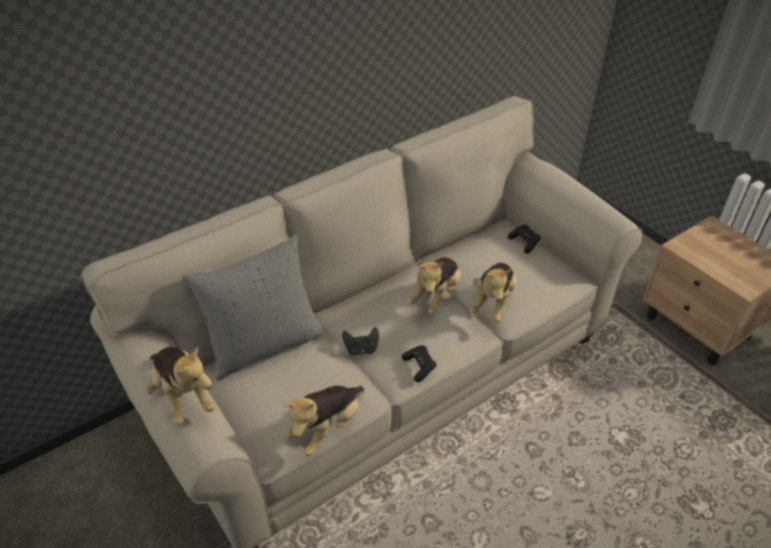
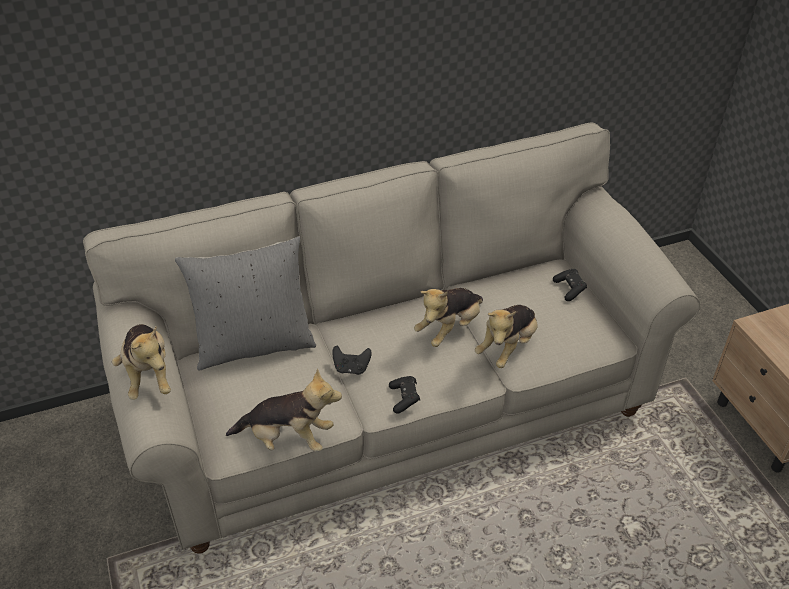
camera: 15 degrees right, 0 degrees up
plush toy [284,385,364,456] -> plush toy turned 135 degrees counterclockwise [226,369,342,452]

